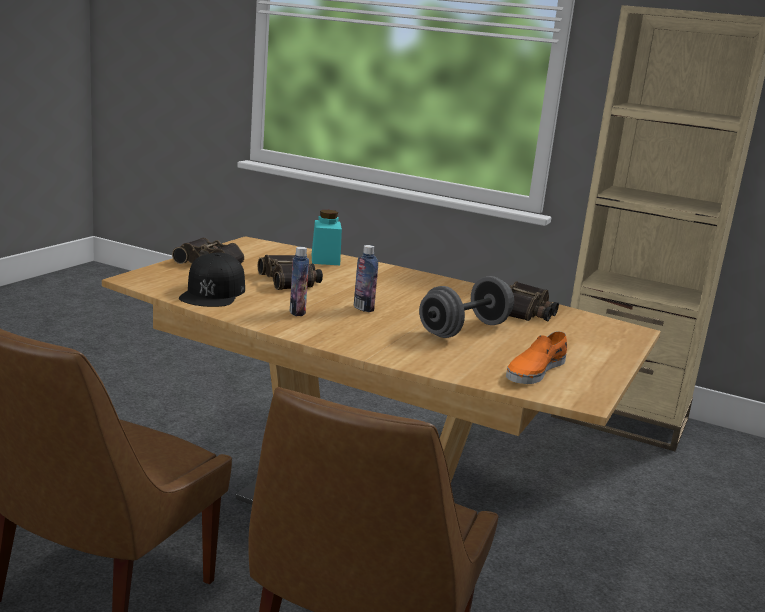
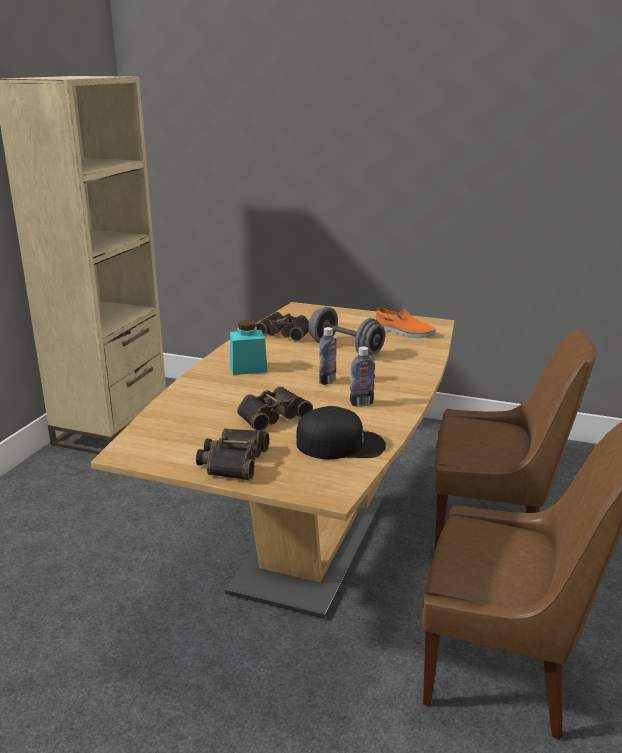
camera: 95 degrees left, 5 degrees up
turquoise jar [312,210,342,265] -> turquoise jar moved to [230,320,267,375]

